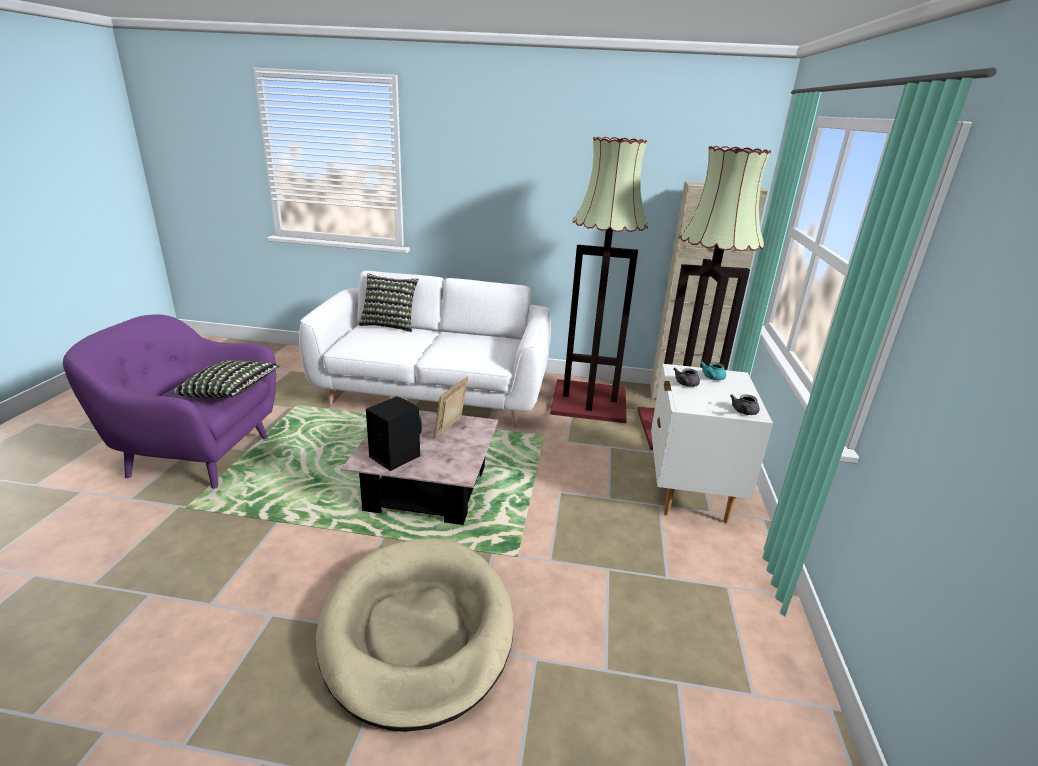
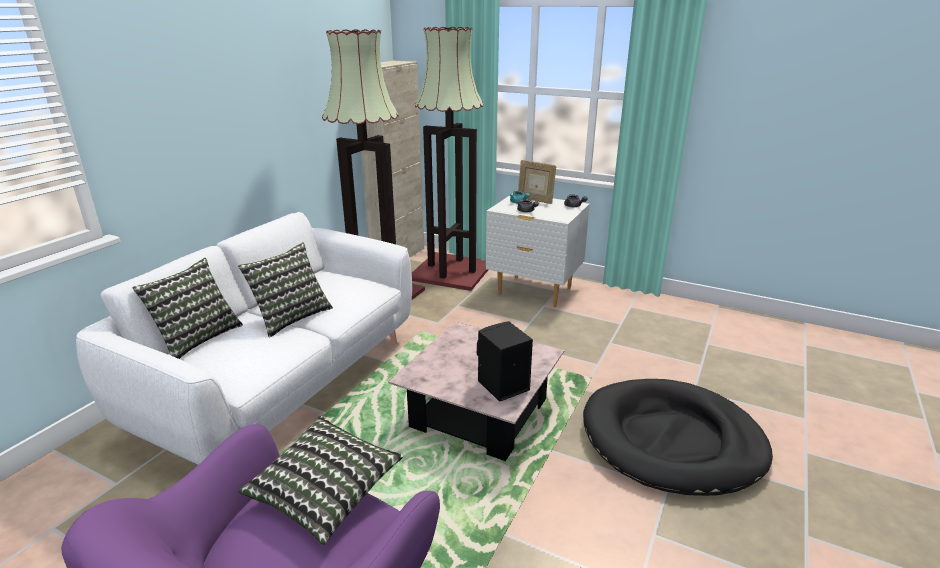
camera: 70 degrees left, 0 degrees up
beige dog bed [316,538,514,732] -> black dog bed [583,379,773,496]
picture frame [433,376,468,439] -> picture frame moved to [518,160,557,204]
none -> pillow [238,242,333,337]

